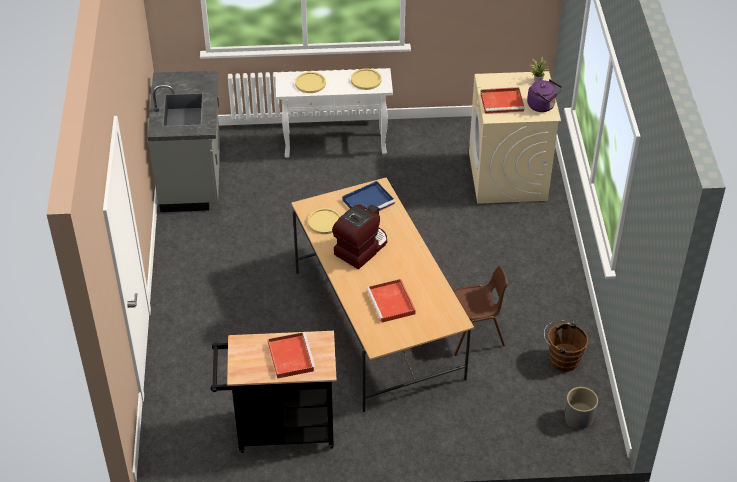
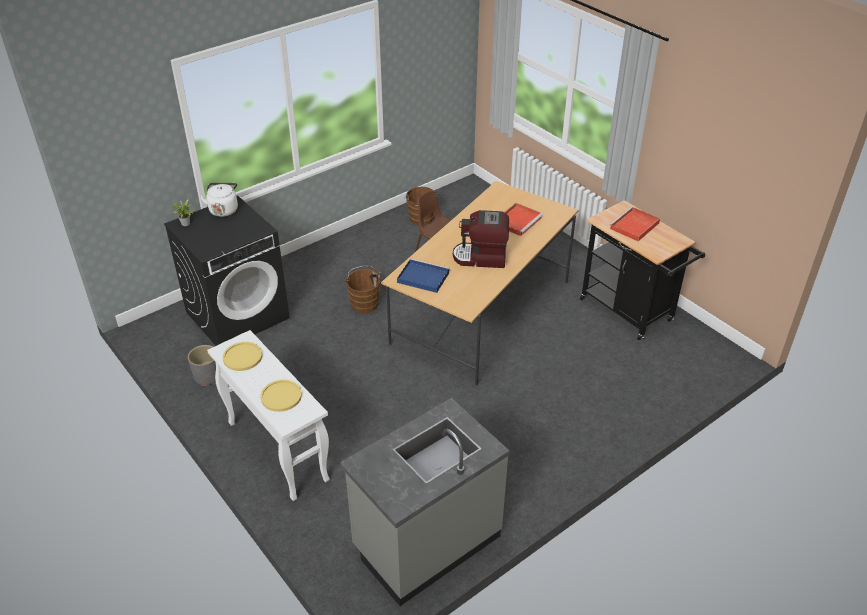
camera: 125 degrees left, 5 degrees down
yellow plate [308,208,341,234] -> none
beige washing machine [469,71,561,204] -> black washing machine [164,195,290,346]
red tray [480,87,524,114] -> none
purple kettle [527,79,562,112] -> white kettle [200,183,238,217]
grey planter [565,387,598,429] -> grey planter moved to [188,345,216,386]
none -> brown bucket [344,266,383,313]

